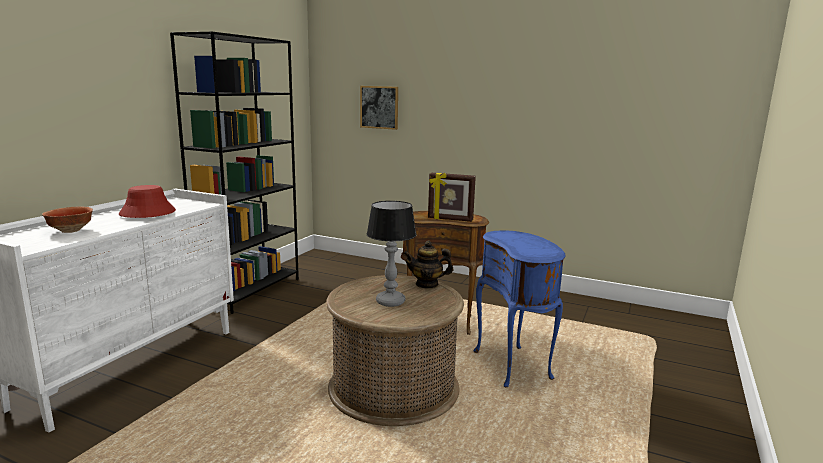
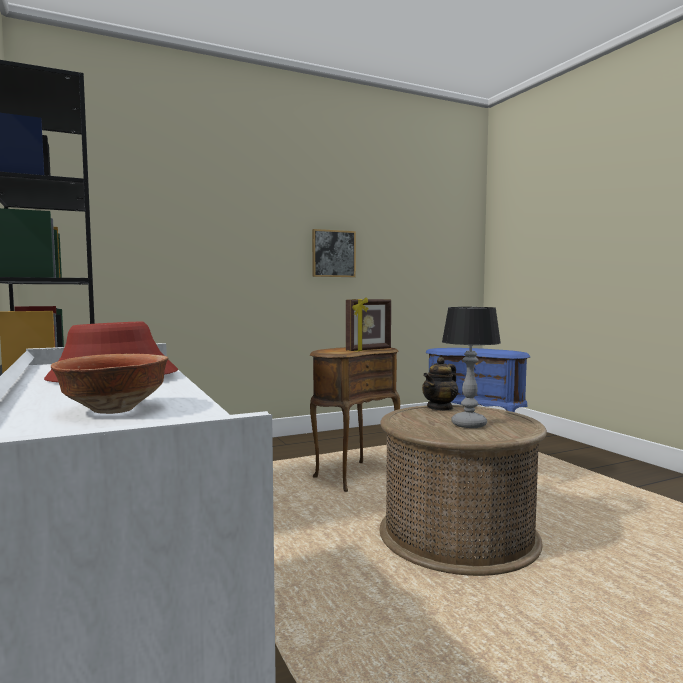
camera: 50 degrees left, 10 degrees down
picture [360,86,398,130] -> picture moved to [312,229,356,277]

